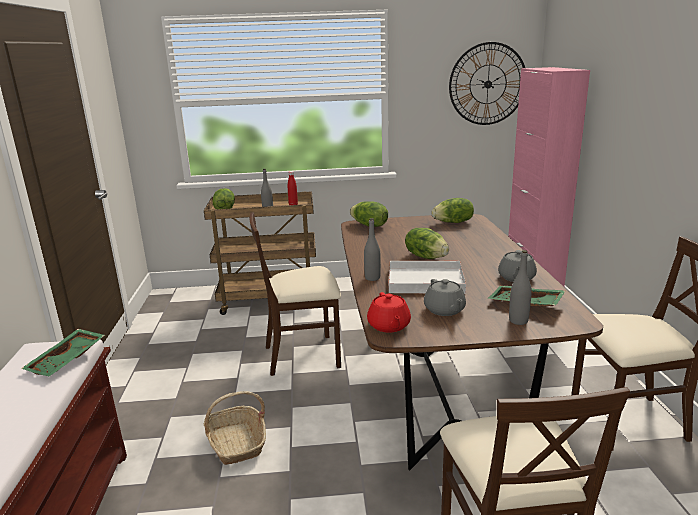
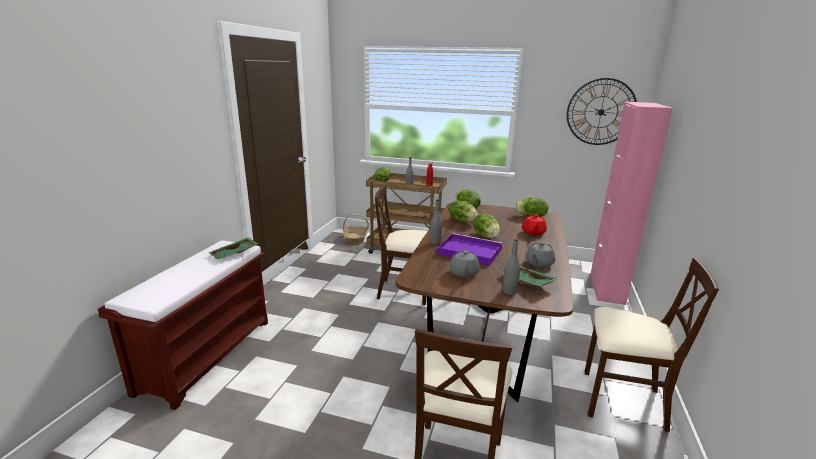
camera: 20 degrees right, 0 degrees up
basket [204,391,266,465] -> basket moved to [343,214,369,243]
red teapot [367,292,411,333] -> red teapot moved to [522,214,547,235]
white tray [389,261,466,294] -> purple tray [437,233,503,266]
none -> lettuce [449,200,478,222]

